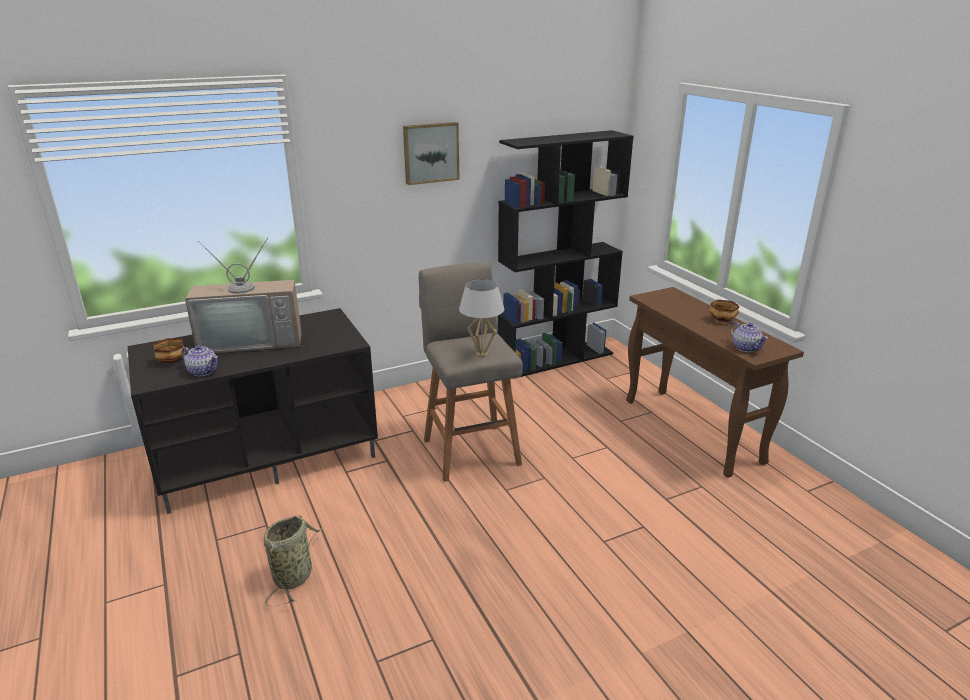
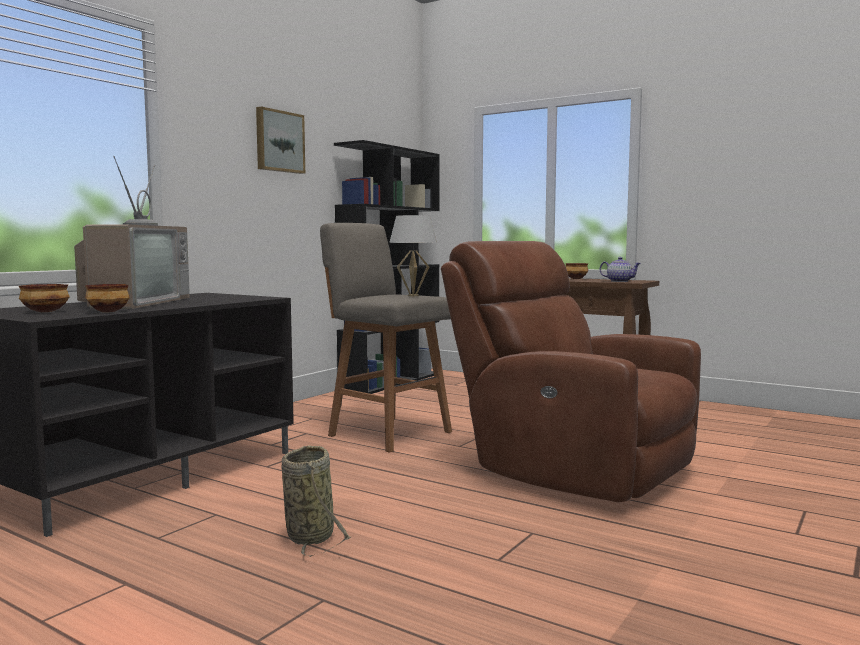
camera: 30 degrees left, 20 degrees down
teapot [181,345,218,376] -> bowl [85,284,130,312]
television [185,237,302,353] -> television turned 45 degrees counterclockwise [74,156,190,309]
none -> brown armchair [441,241,701,502]

